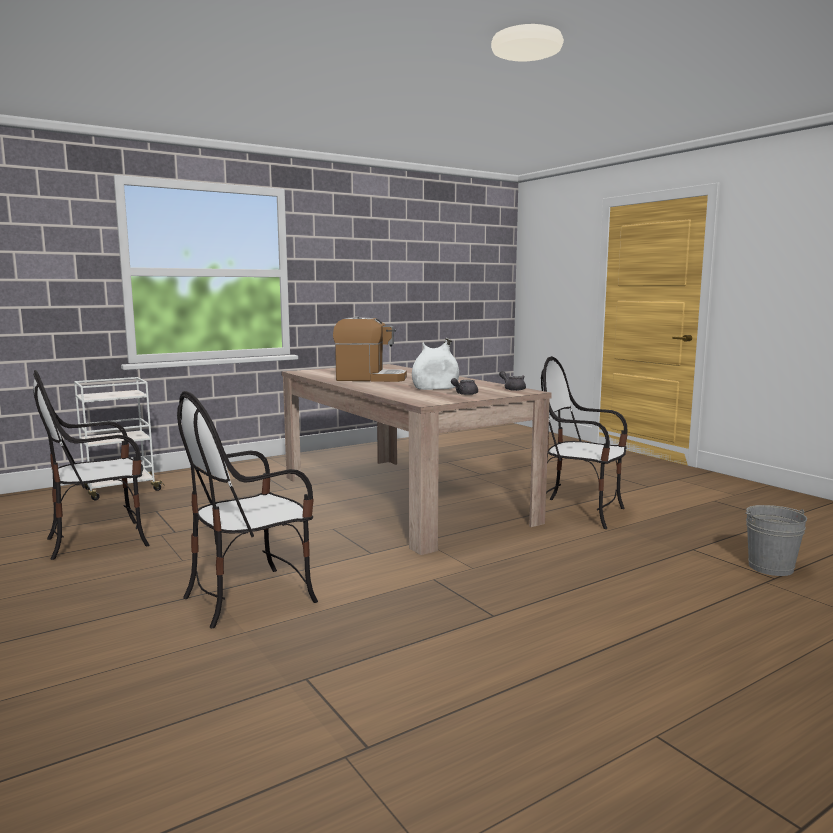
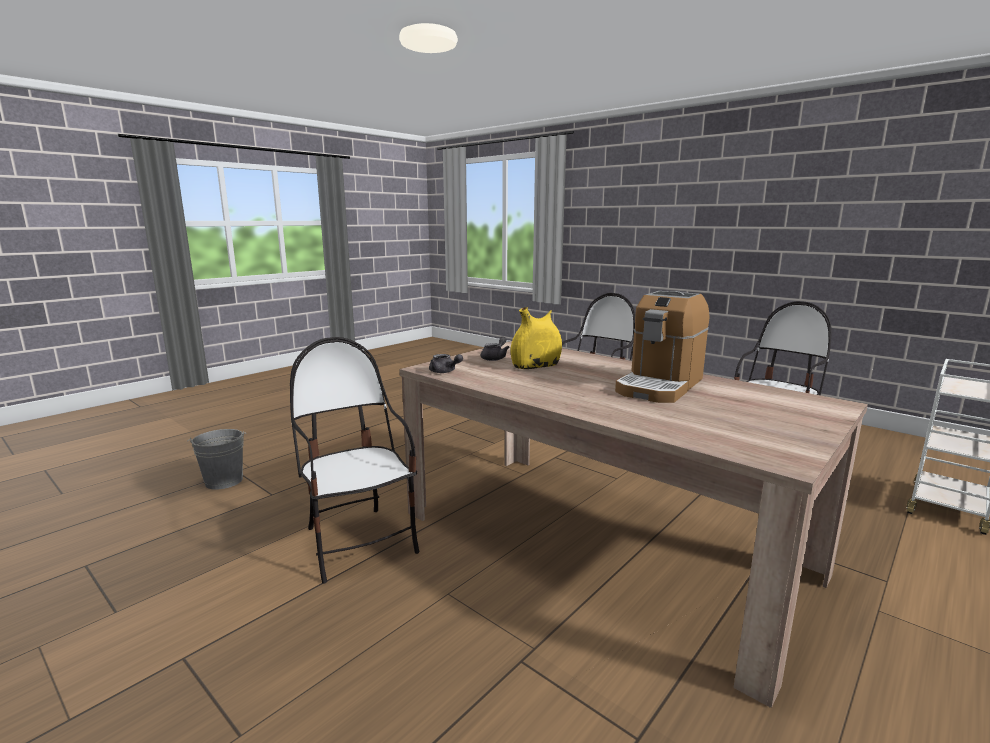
camera: 165 degrees right, 5 degrees up
coffee machine [333,317,407,382] -> coffee machine turned 45 degrees counterclockwise [615,291,709,403]
white vase [412,338,459,390] -> yellow vase [511,307,562,369]
chair [541,356,628,529] -> chair turned 135 degrees counterclockwise [290,337,419,584]

